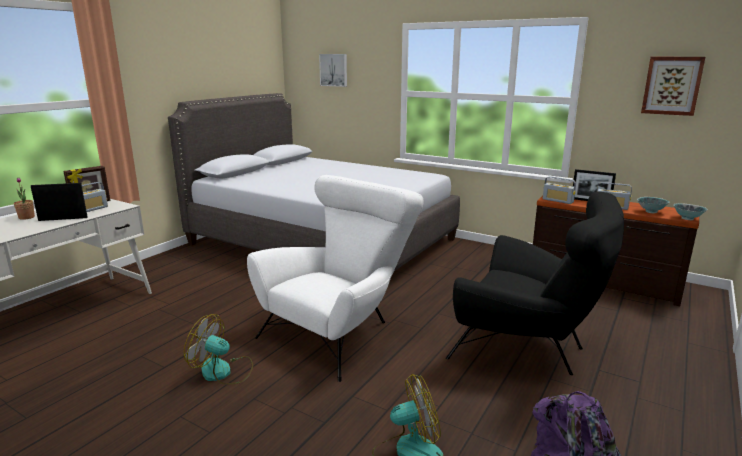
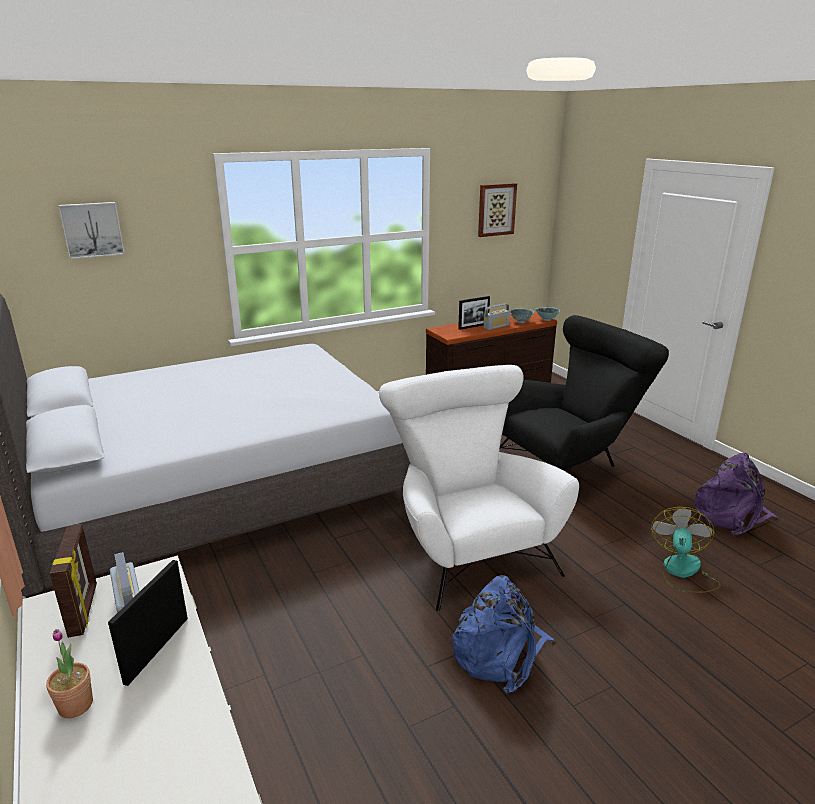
camera: 60 degrees left, 5 degrees up
fan [184,314,253,385] -> blue backpack [452,575,555,694]
radio [543,176,576,204] -> none

